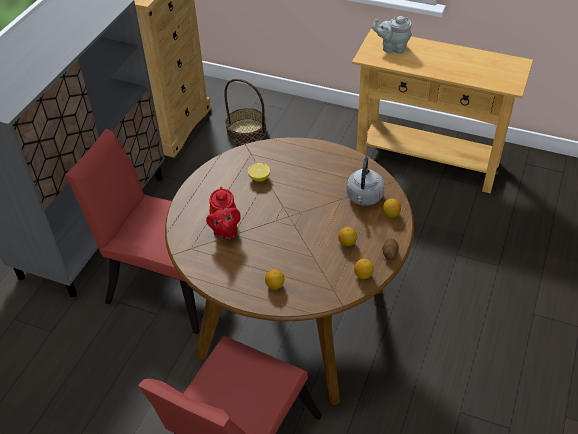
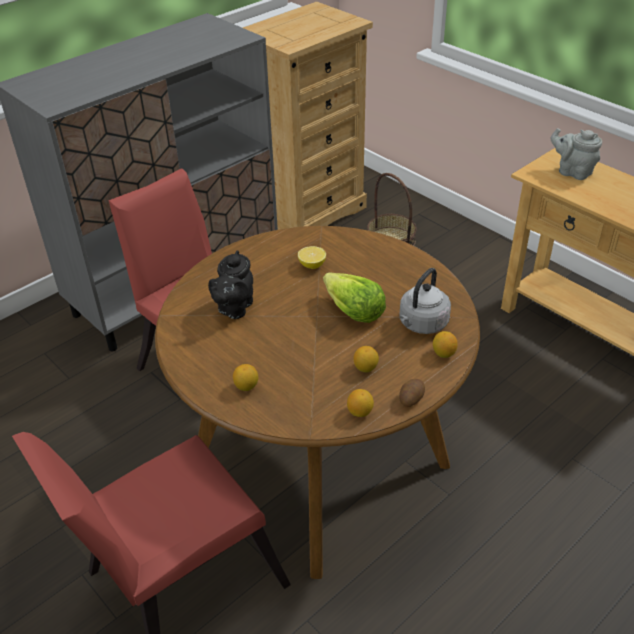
camera: 25 degrees right, 5 degrees down
red teapot [206,187,241,239] -> black teapot [208,250,253,319]
none -> lettuce [323,272,386,323]

